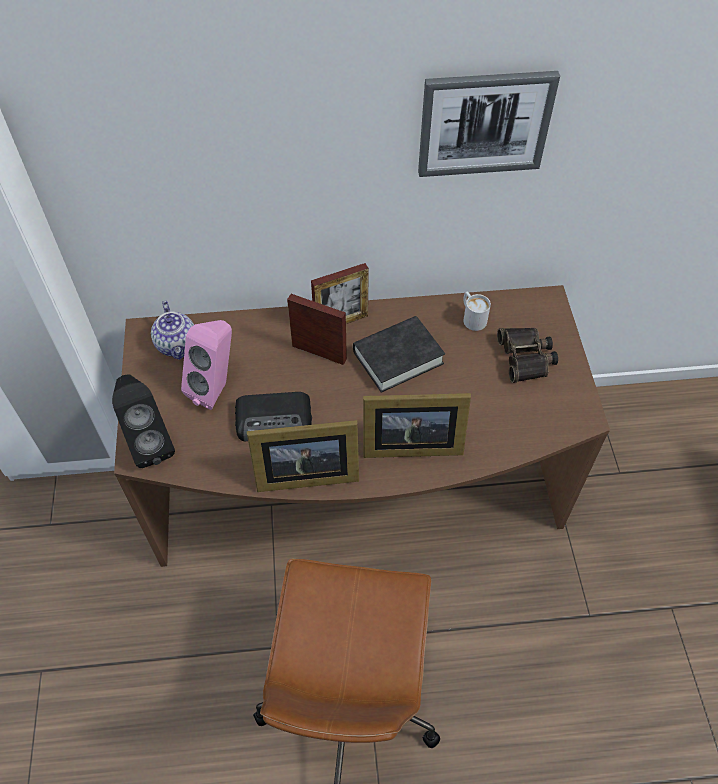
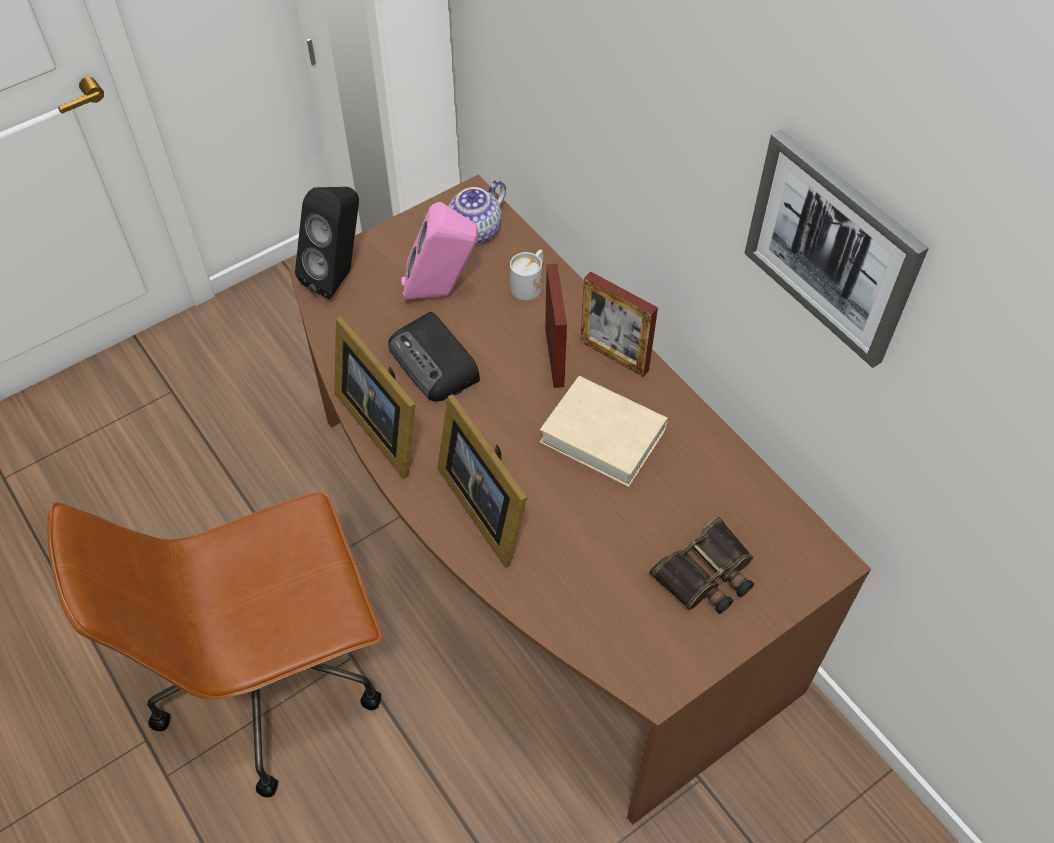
camera: 60 degrees right, 0 degrees up
black book [353,316,445,393] -> beige book [540,376,668,487]
white mug [463,292,491,331] -> white mug moved to [510,249,543,300]

